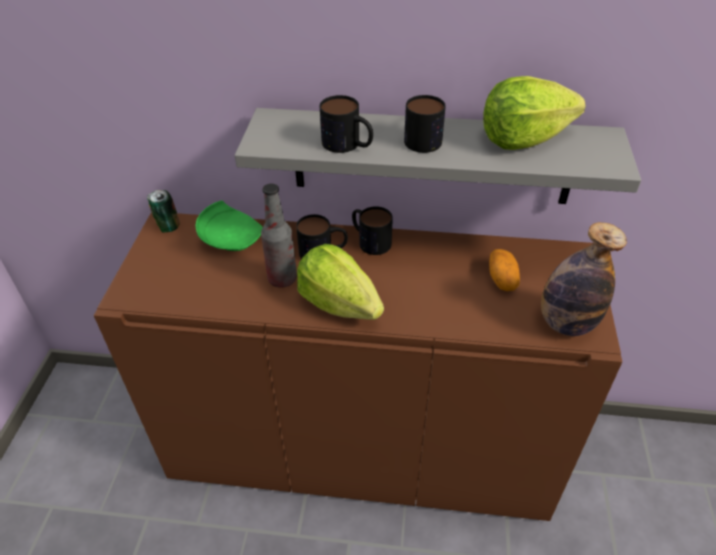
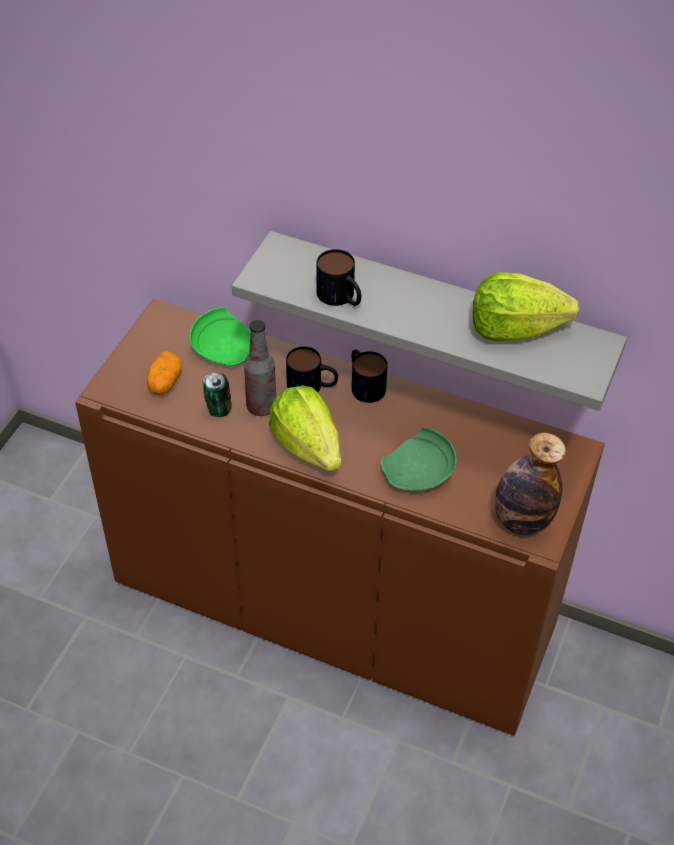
camera: 15 degrees right, 5 degrees up
can [147,190,180,232] -> can moved to [202,372,232,417]
mug [404,95,446,153] -> none
potato [489,249,520,291] -> potato moved to [147,351,182,395]
none -> green plate [381,427,456,491]

